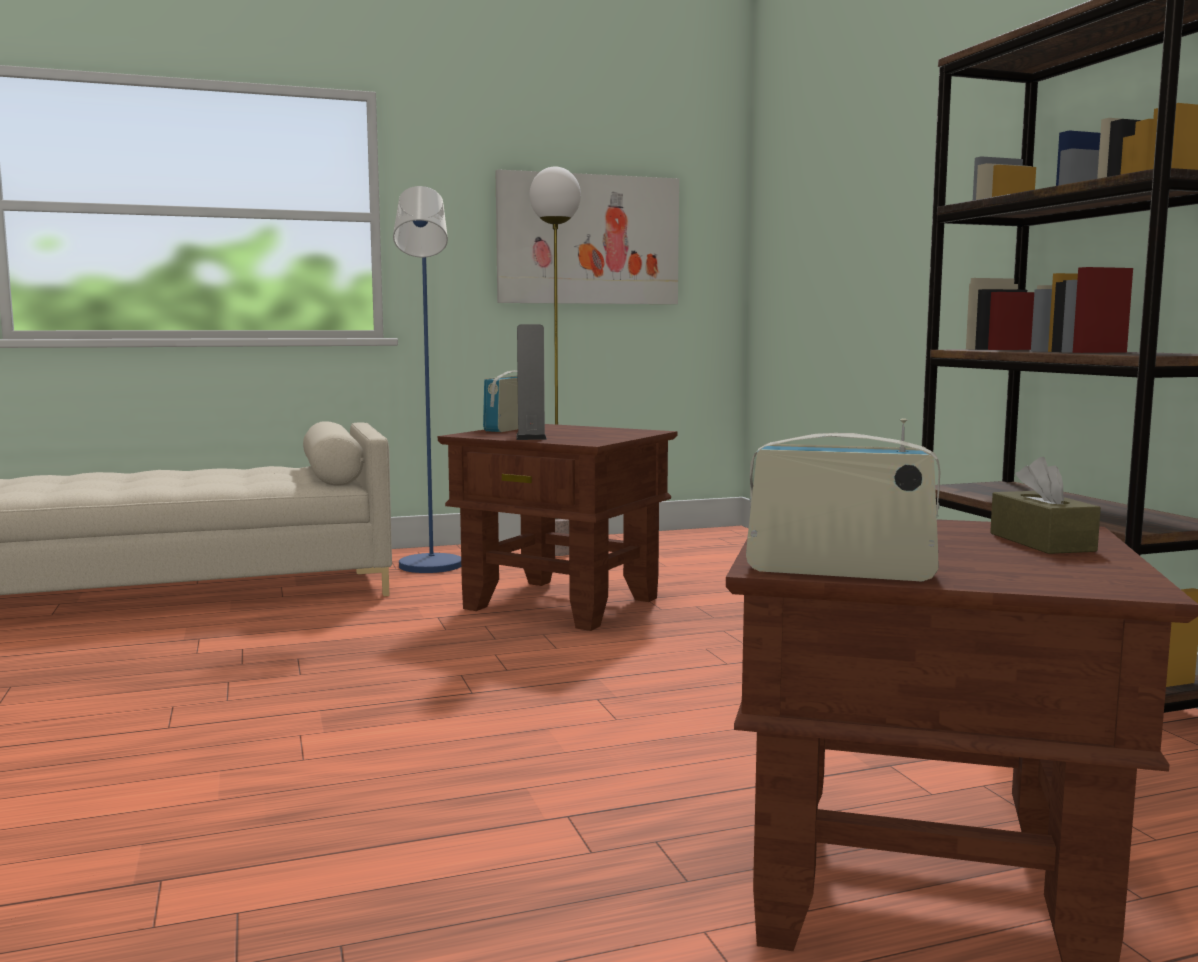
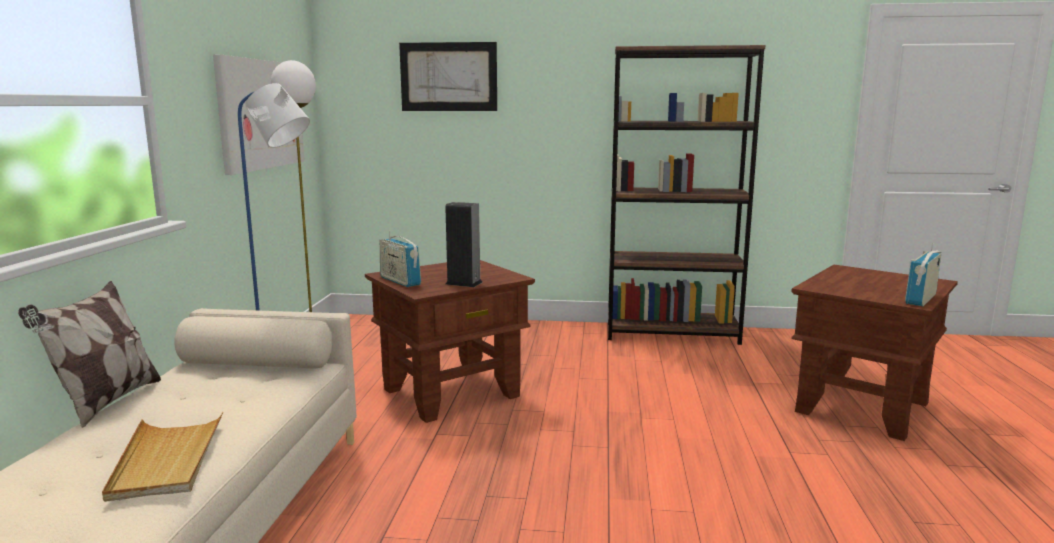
camera: 65 degrees left, 5 degrees up
brown tissue box [990,457,1101,554] -> none
none -> pillow [18,281,161,428]
none -> beige tray [102,412,223,502]
none -> picture [399,42,497,111]

